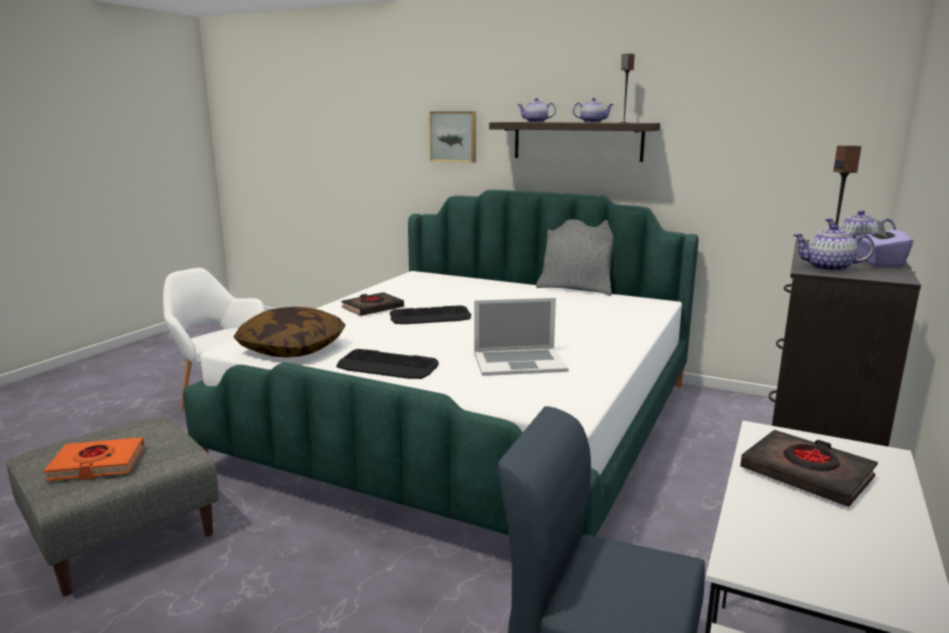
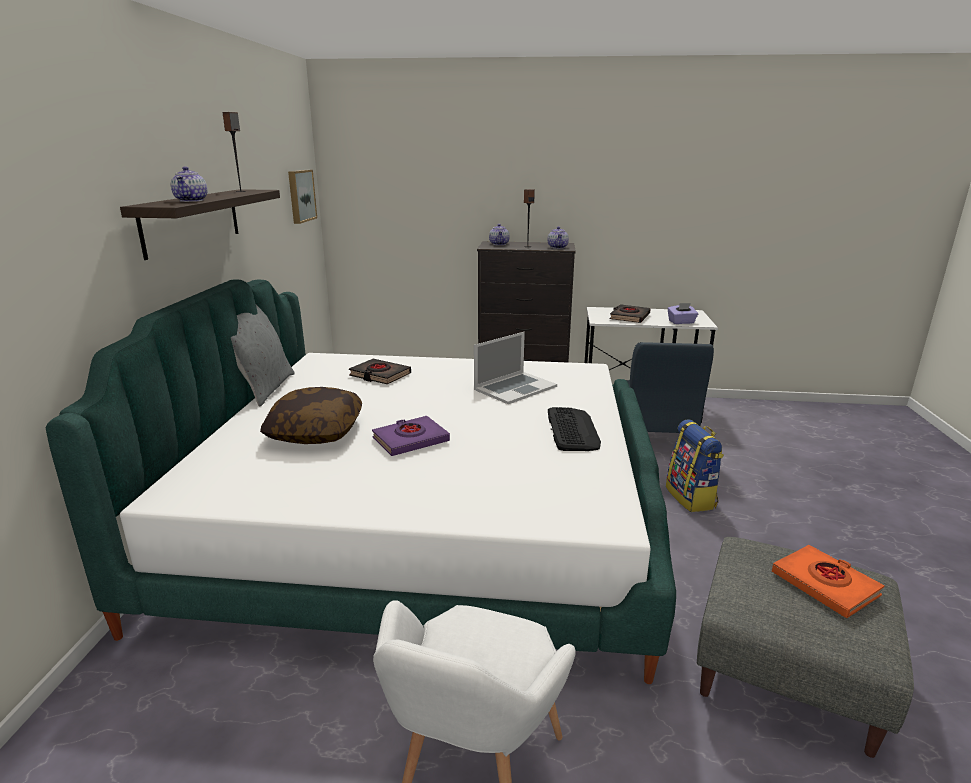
camera: 110 degrees left, 5 degrees up
pillow [234,307,346,357] -> pillow moved to [260,387,362,444]
black book [341,292,404,316] -> black book moved to [349,359,411,384]
keyboard [390,305,471,324] -> purple book [372,416,450,456]
picture [429,111,476,163] -> picture moved to [288,170,317,224]
laptop [474,298,569,376] -> laptop turned 75 degrees clockwise [474,332,557,404]
teapot [573,98,614,123] -> none
purple tissue box [855,219,913,268] -> purple tissue box moved to [668,303,698,324]
none -> backpack [666,419,724,512]

